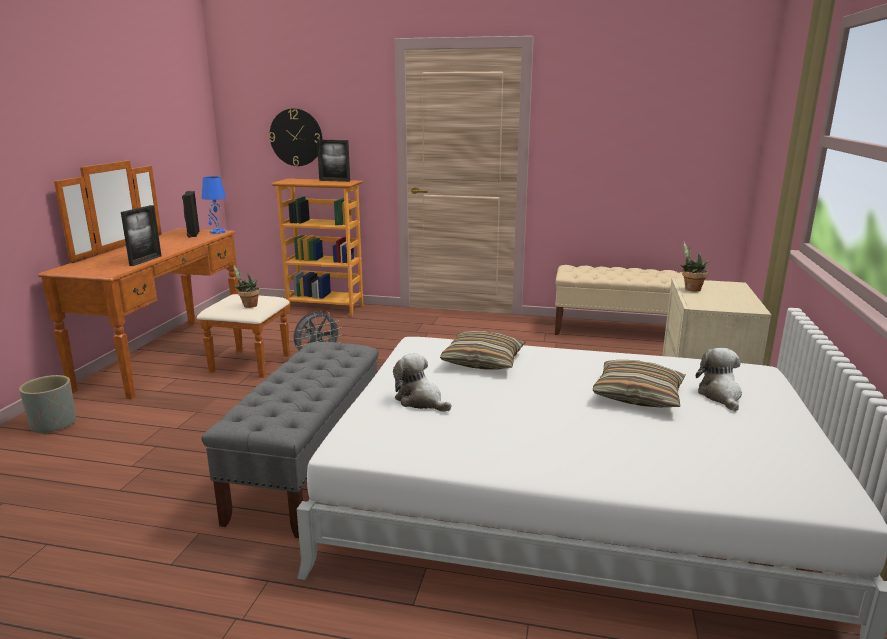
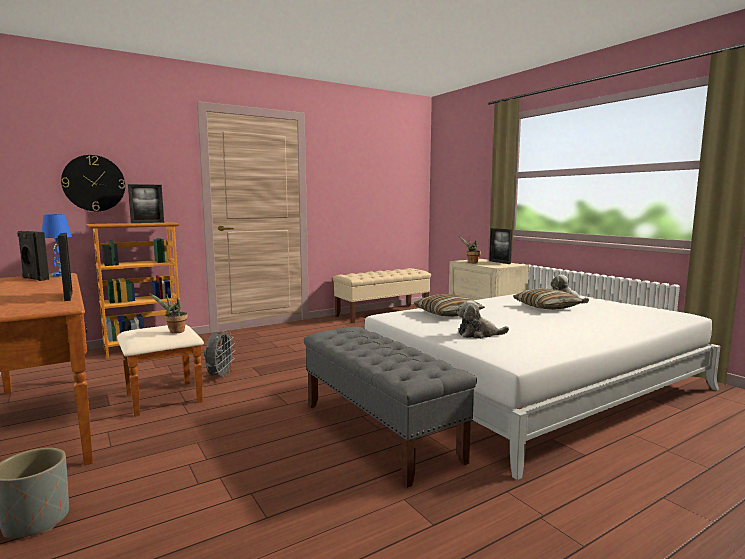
camera: 45 degrees left, 10 degrees down
none -> picture frame [489,228,512,264]

